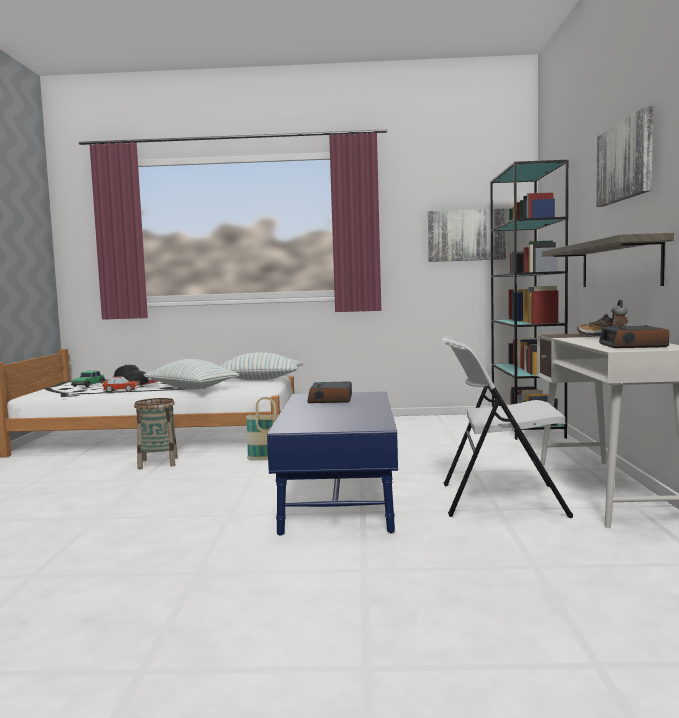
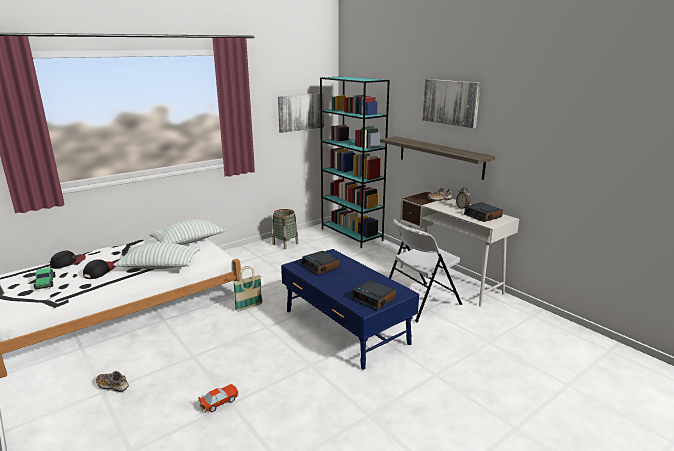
camera: 40 degrees left, 15 degrees up
toy car [101,376,140,392] -> toy car moved to [198,384,239,413]
basket [134,398,178,469] -> basket moved to [272,209,299,249]
none -> shoe [96,371,129,393]
none -> alarm clock [351,280,396,310]

